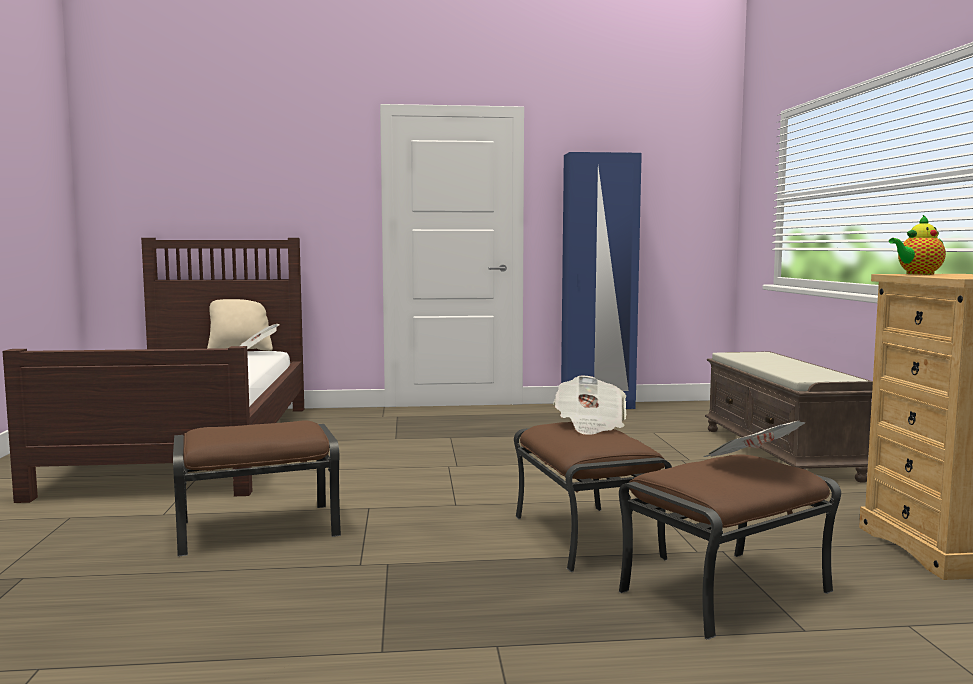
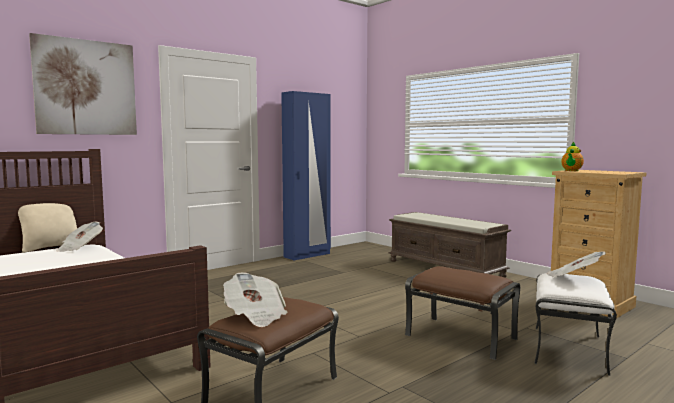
camera: 35 degrees left, 0 degrees up
newspaper [553,375,626,435] -> newspaper moved to [223,272,287,327]
brown ottoman [619,454,841,640] -> white ottoman [535,273,617,376]
none -> picture [29,33,137,135]

